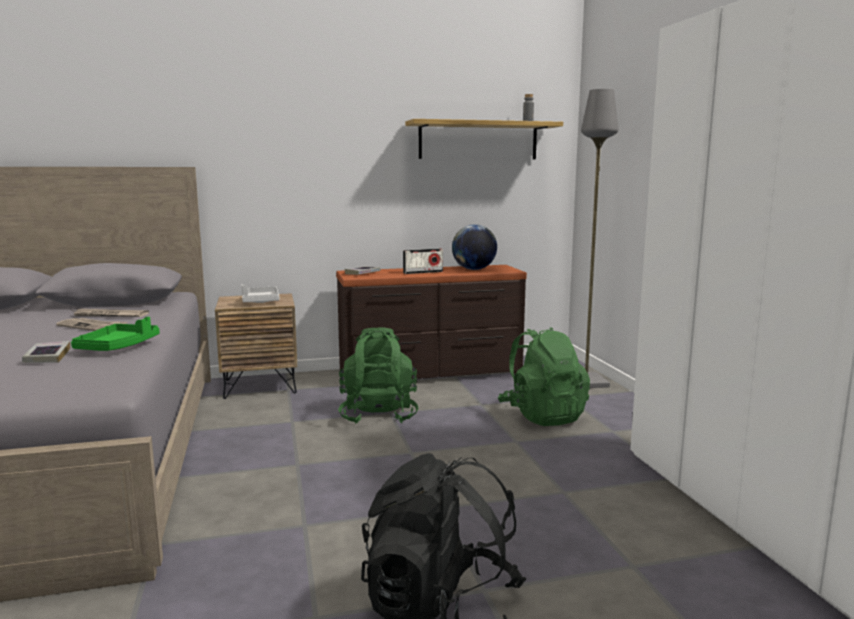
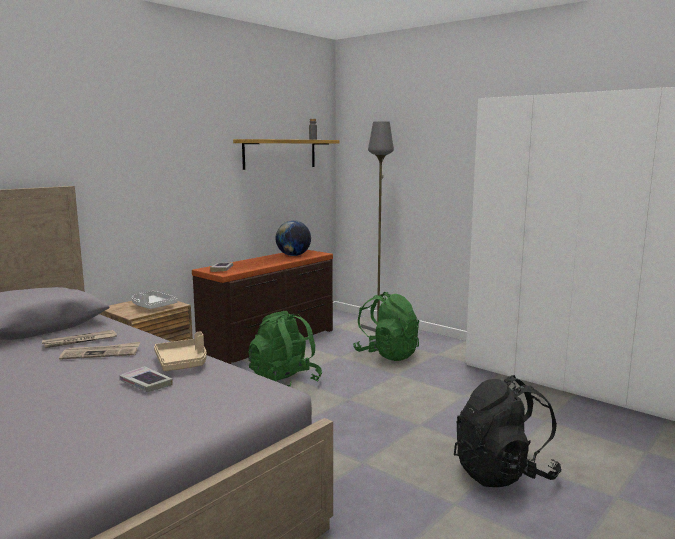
camera: 35 degrees left, 0 degrees up
green tray [71,317,160,351] -> beige tray [154,331,206,371]
radio [403,249,443,274] -> none

